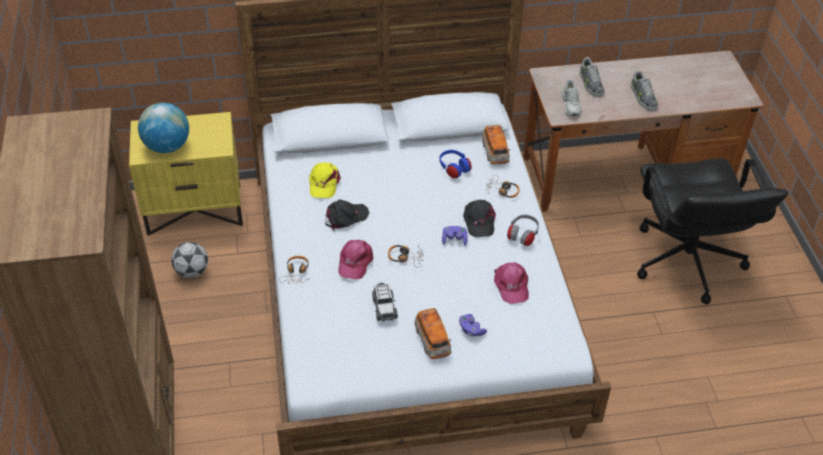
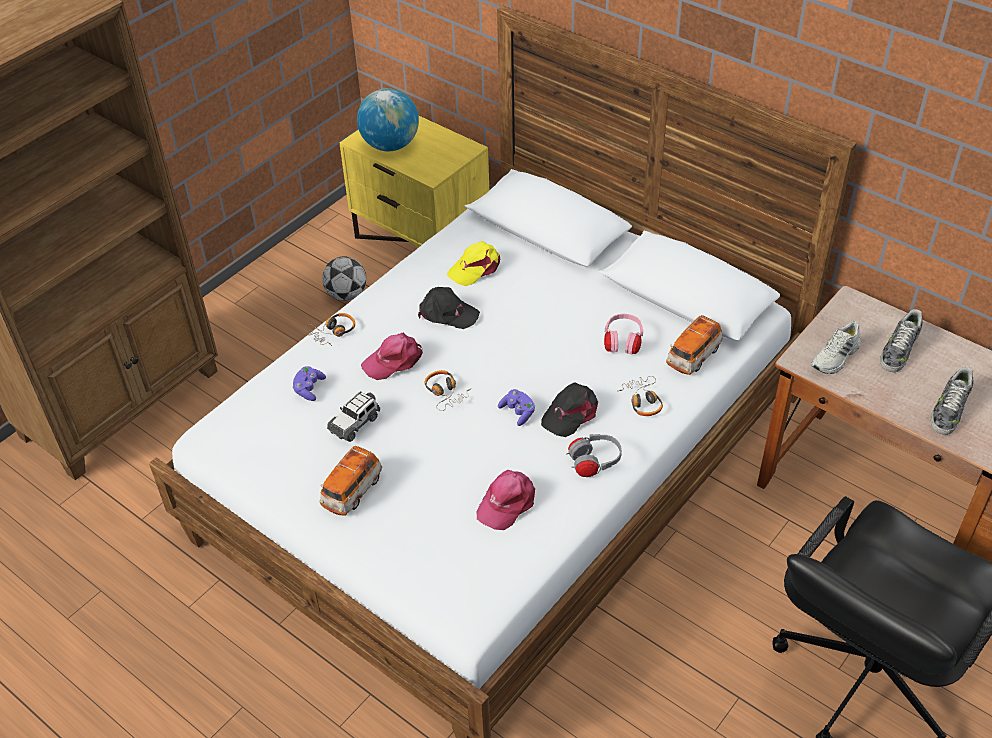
camera: 50 degrees right, 0 degrees up
blue headphones [439,150,471,178] -> pink headphones [604,314,644,355]
purple game controller [459,314,487,336] -> purple game controller moved to [292,366,326,401]

